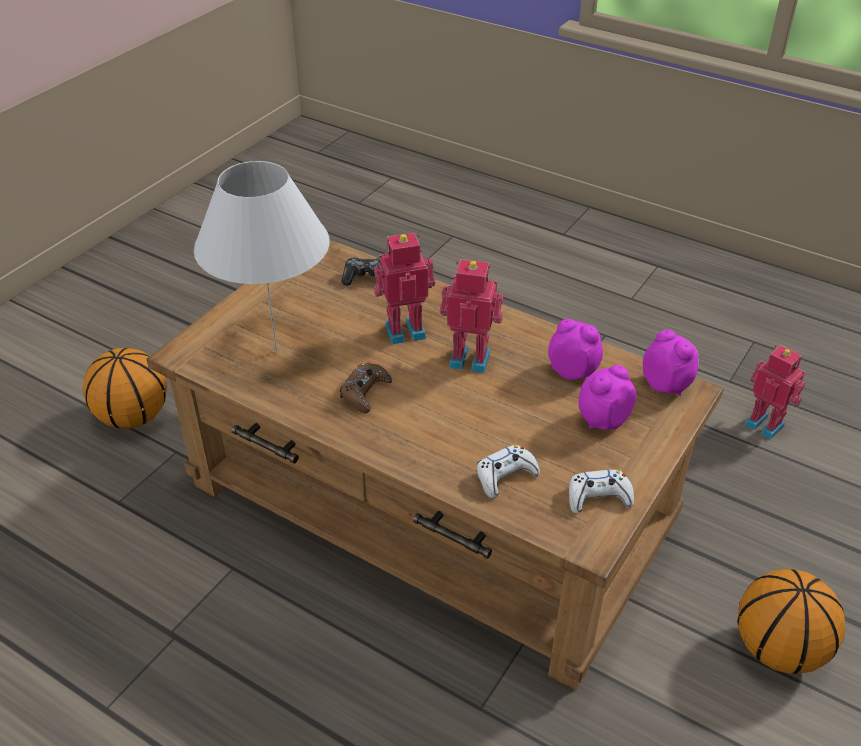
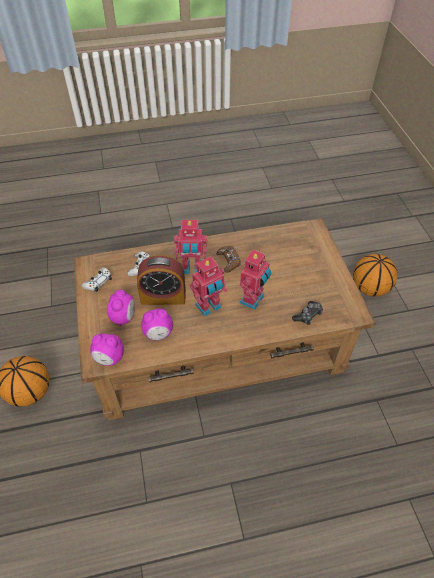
camera: 135 degrees right, 10 degrees up
white table lamp [194,161,330,352] -> none
toy robot [745,345,805,439] -> toy robot moved to [174,220,207,274]
none -> alarm clock [137,255,186,305]

